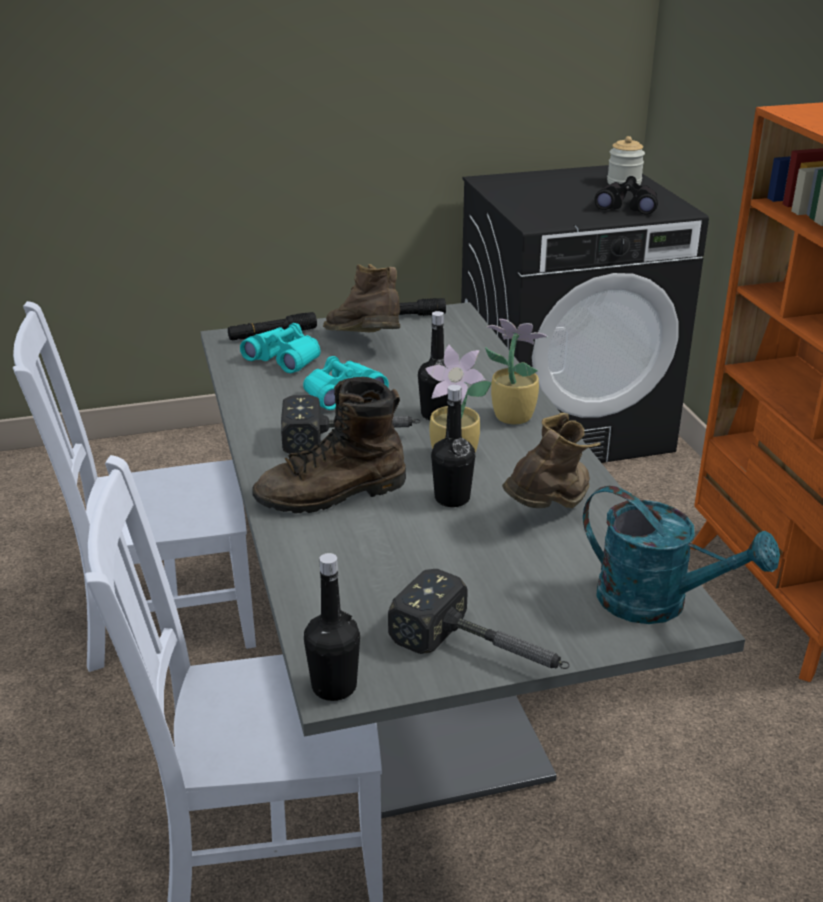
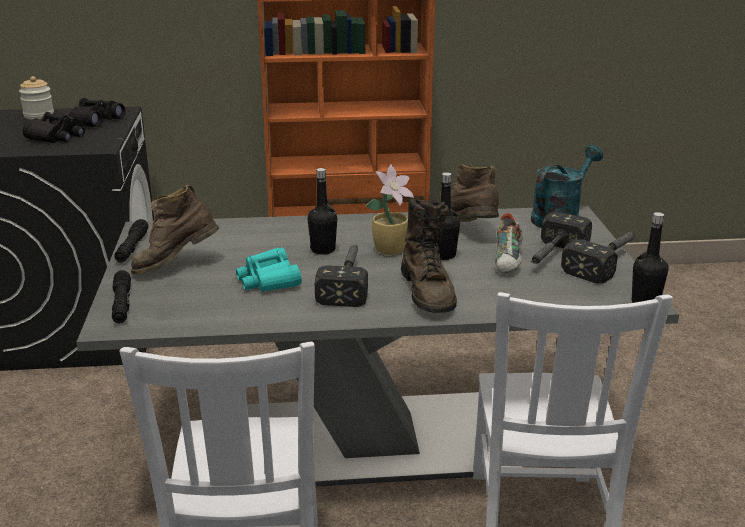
camera: 80 degrees left, 5 degrees down
turquoise binoculars [240,323,321,373] -> none
potted plant [485,319,548,424] -> none
none -> black binoculars [23,111,85,143]
none -> shoe [495,213,523,274]
none -> hammer [531,212,592,264]

